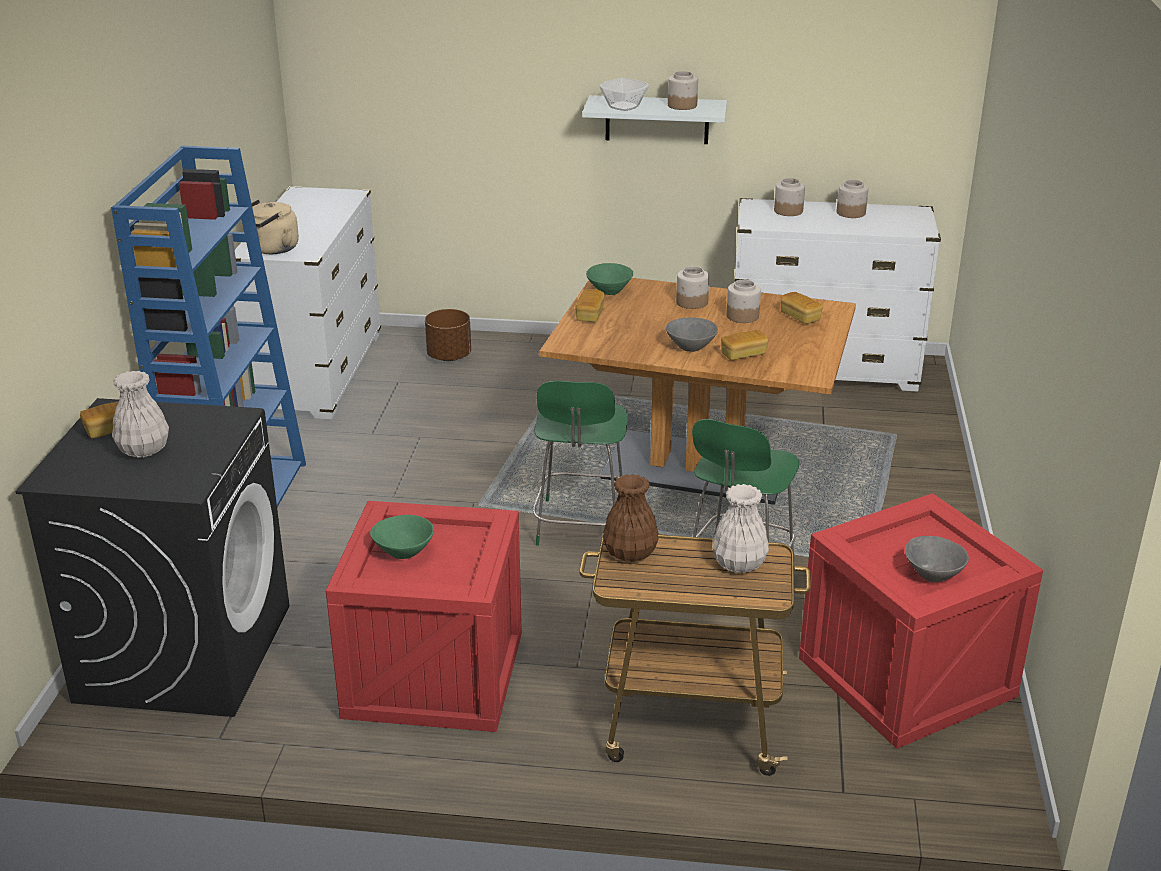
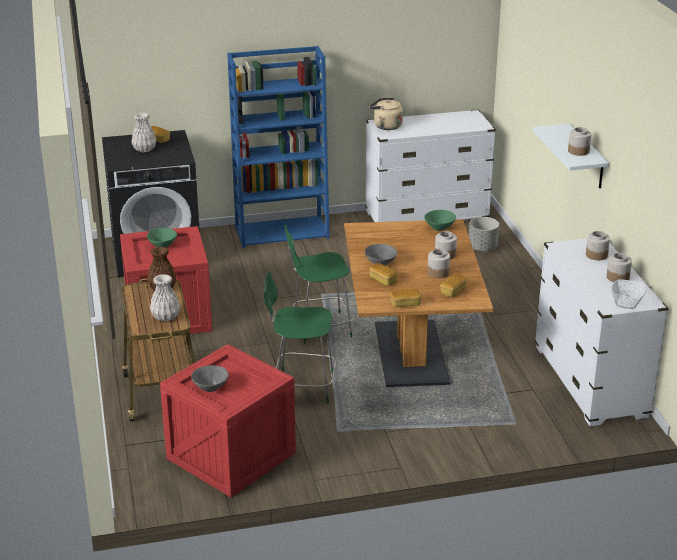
camera: 70 degrees right, 0 degrees up
brown planter [425,309,471,361] -> grey planter [469,217,499,251]
bread [575,289,605,322] -> bread moved to [390,289,421,307]
bowl [599,78,649,111] -> bowl moved to [611,279,646,309]

